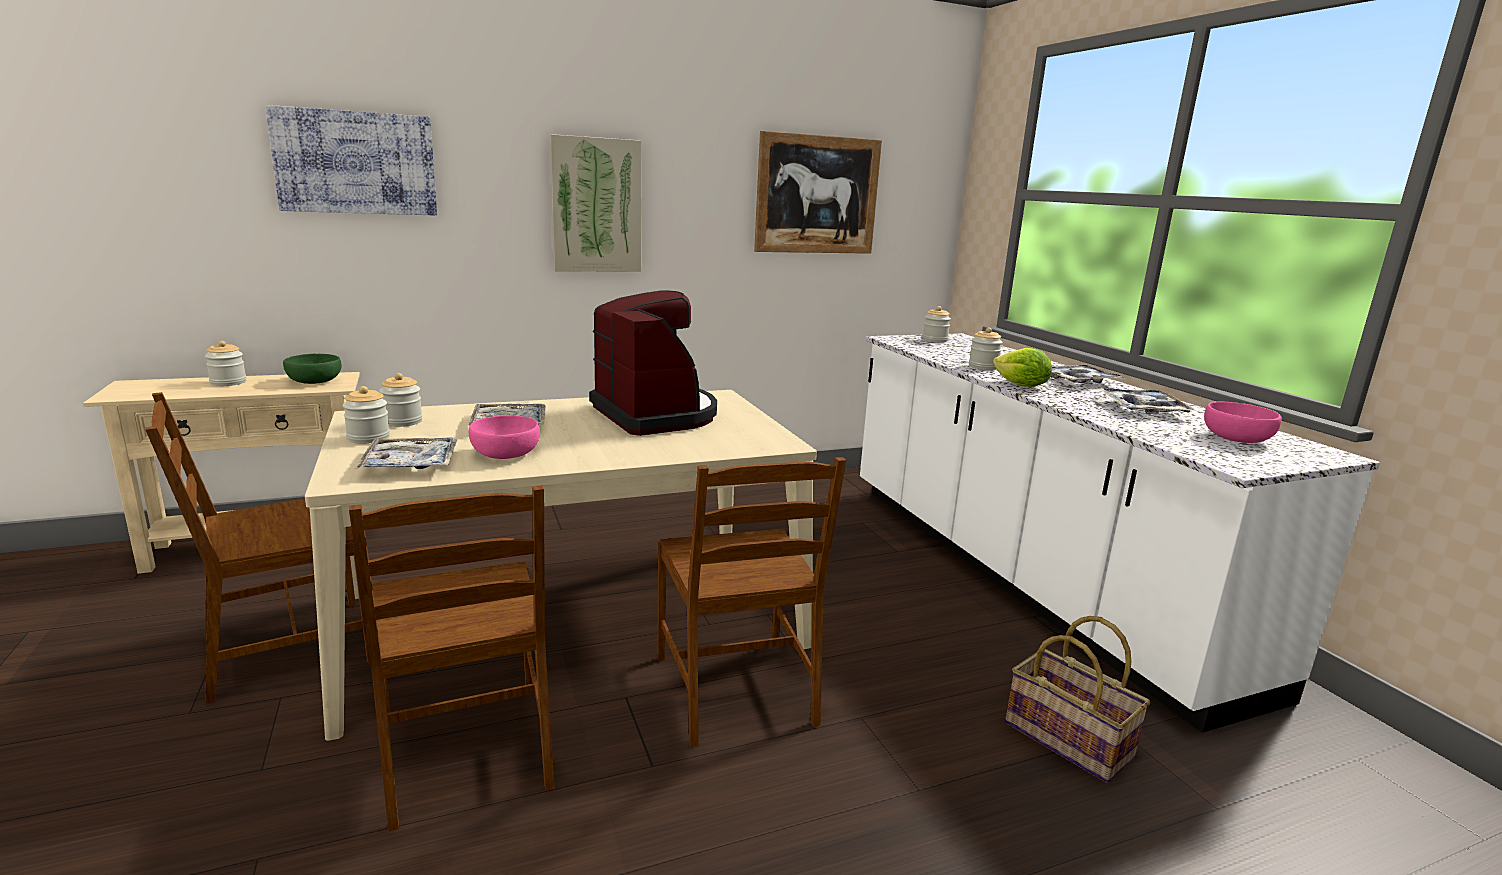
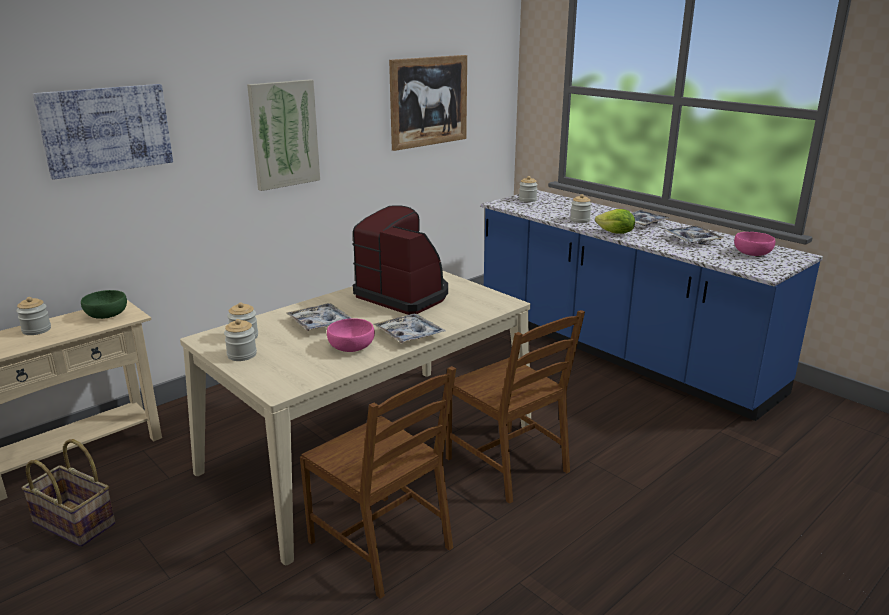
camera: 20 degrees left, 5 degrees up
brown chair [145,392,370,704] -> none
tray [356,438,457,469] -> tray moved to [373,313,445,344]
white counter [860,333,1380,733] -> blue counter [481,190,823,421]
basket [1005,616,1151,783] -> basket moved to [21,439,115,547]

